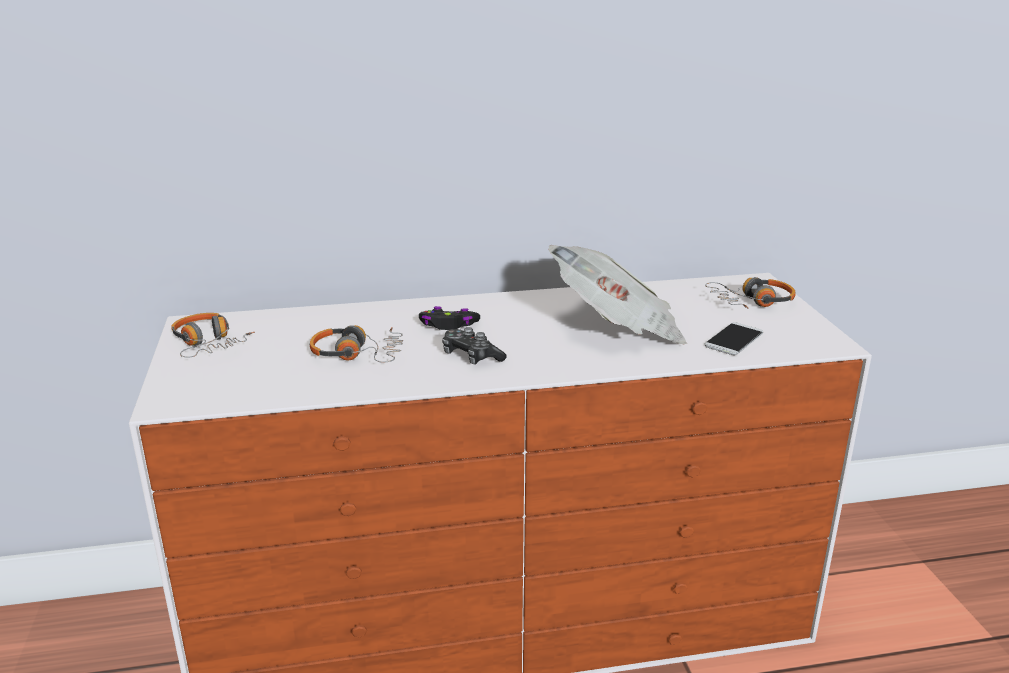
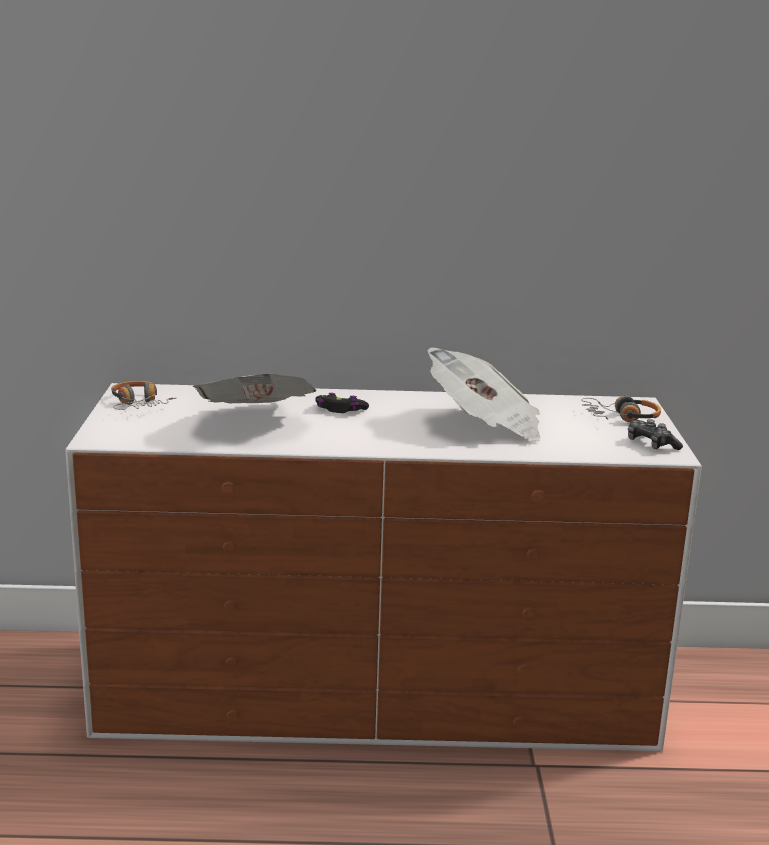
camera: 10 degrees right, 5 degrees down
headphones [310,325,403,363] -> newspaper [193,374,316,403]
game controller [442,327,506,365] -> game controller moved to [628,419,683,450]
phone [705,322,763,355] -> none

